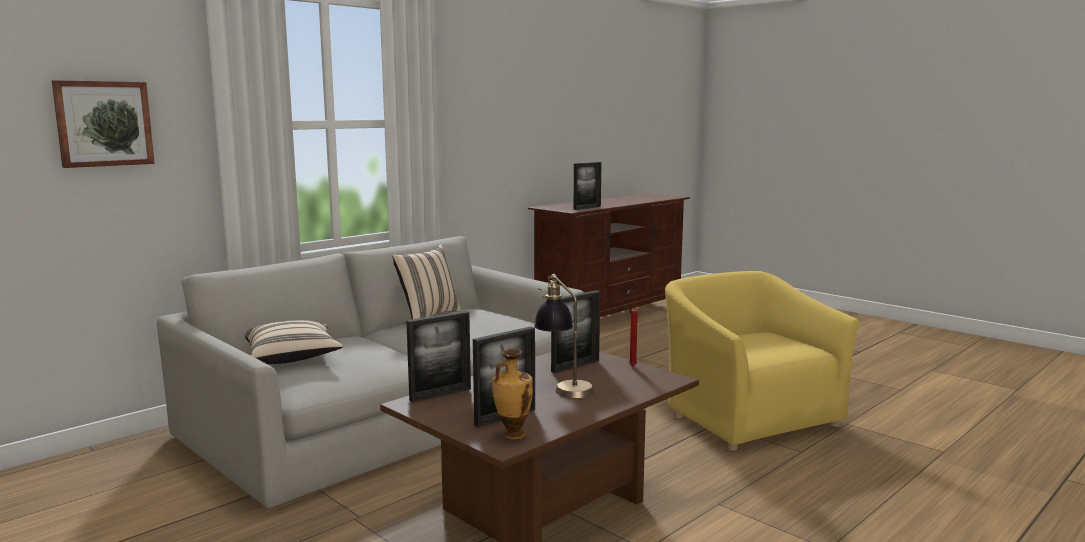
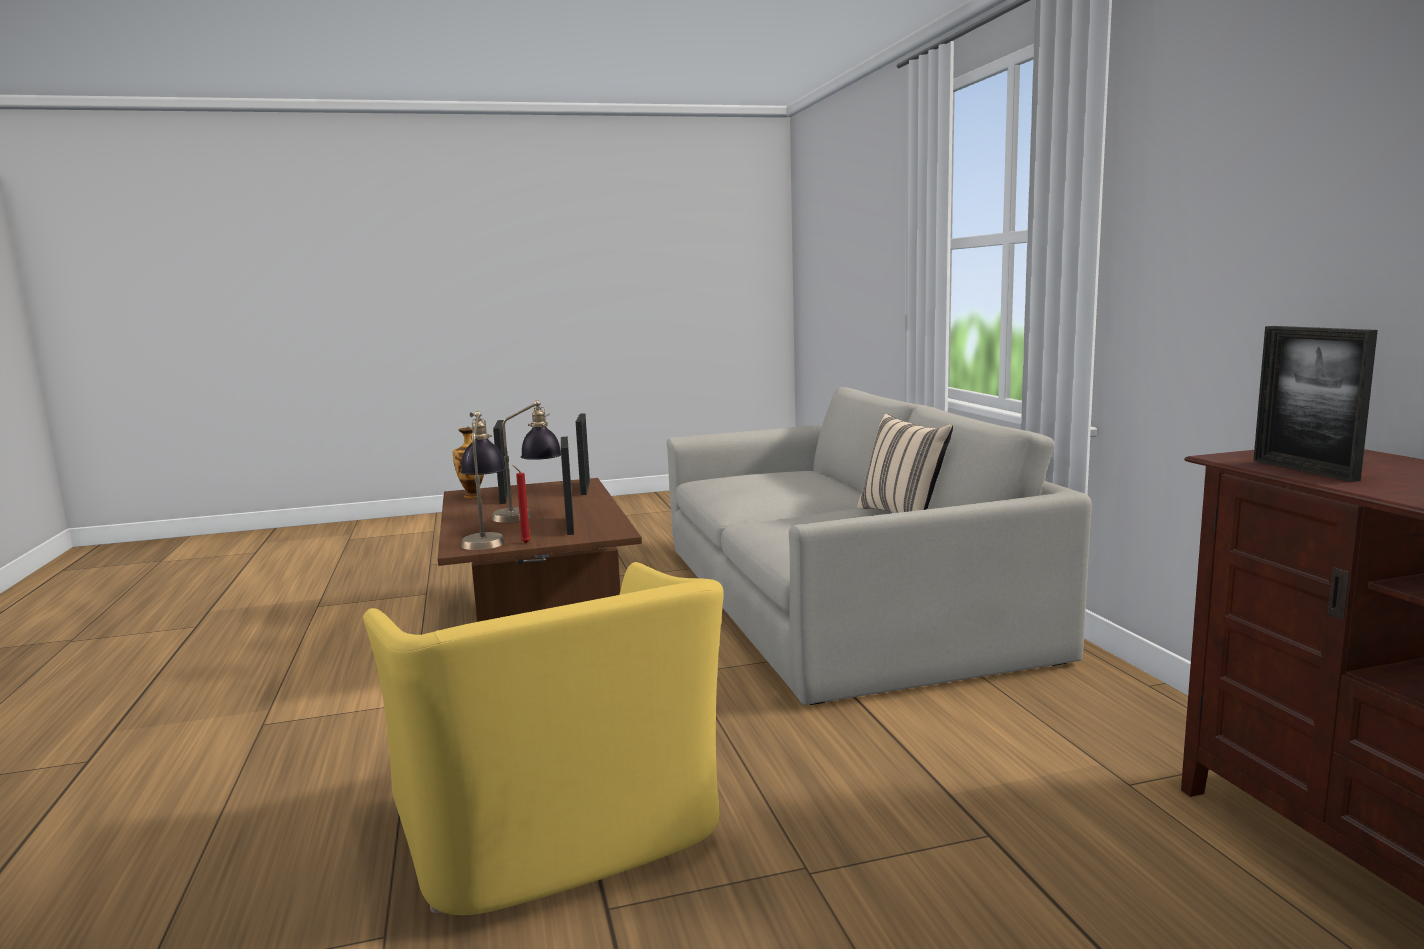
camera: 120 degrees right, 0 degrees up
picture [52,80,155,168] -> none
beige pillow [245,320,343,364] -> none
yellow armchair [665,271,859,451] -> yellow armchair turned 60 degrees clockwise [363,562,724,915]
none -> table lamp [461,411,506,550]

